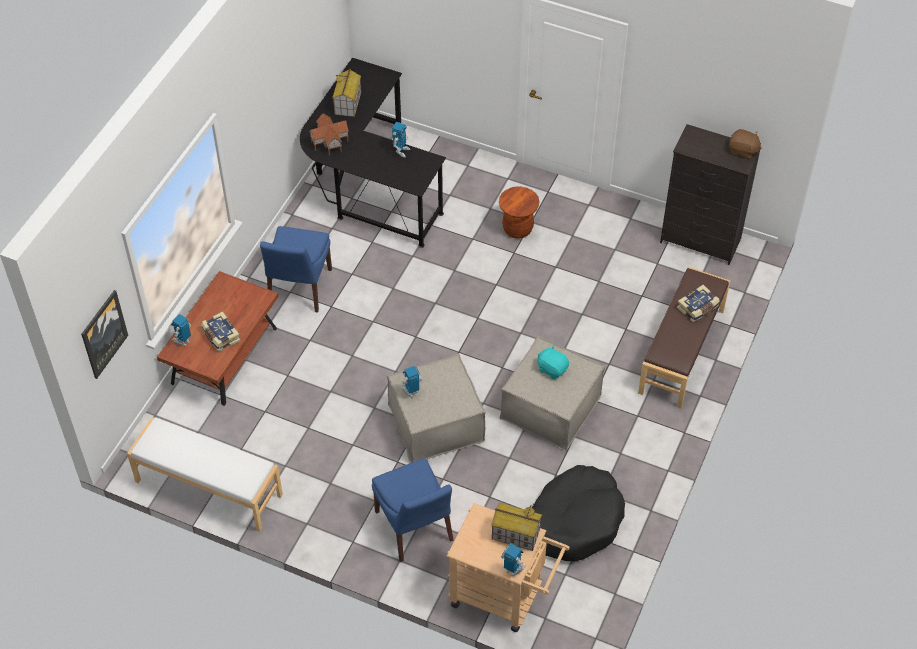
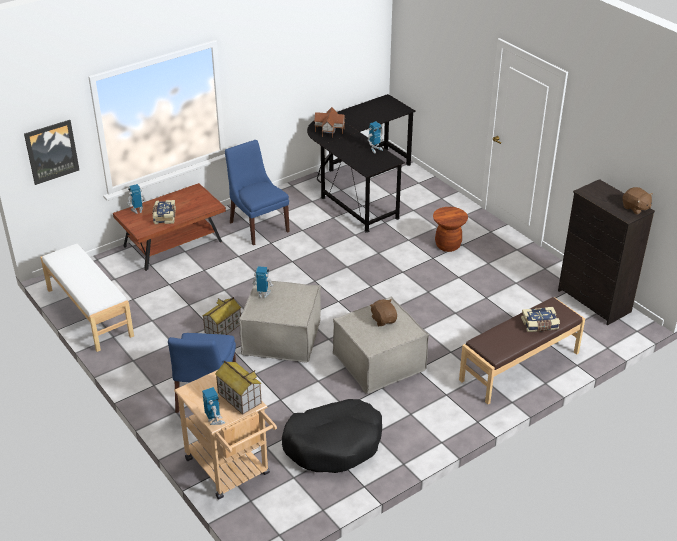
camera: 30 degrees right, 15 degrees down
blue chair [260,226,332,313] -> blue chair turned 105 degrees clockwise [225,140,290,245]
toy house [332,69,361,117] -> toy house moved to [203,297,241,335]
turquoise plush toy [537,345,569,379] -> brown plush toy [370,299,397,326]

